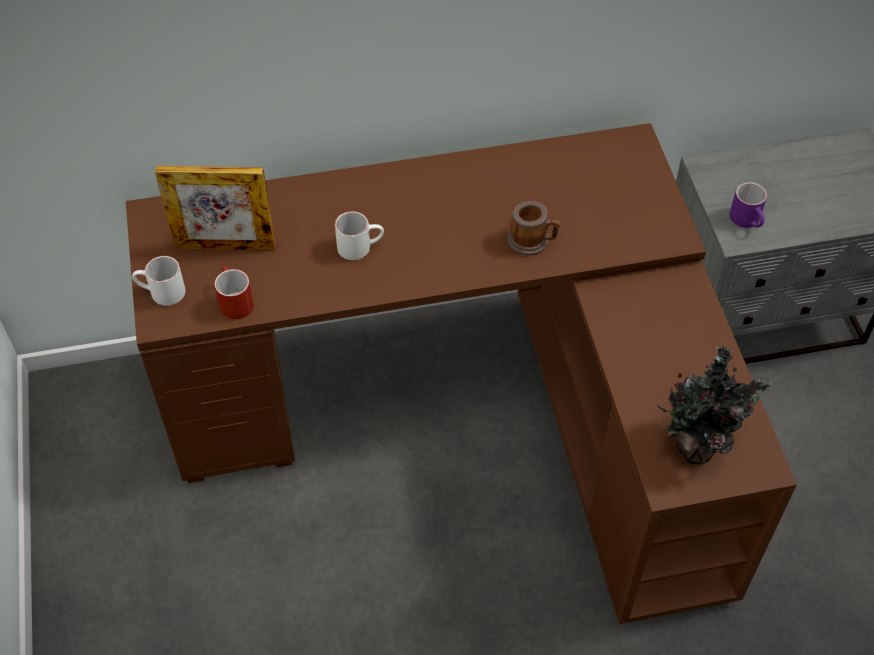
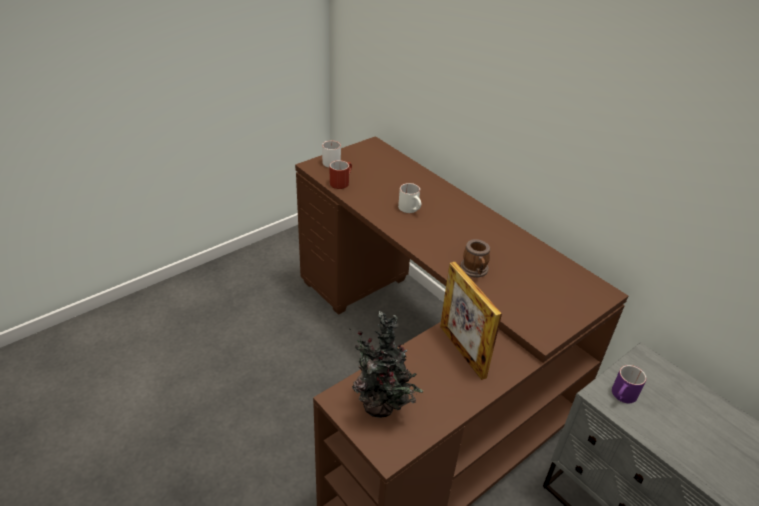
camera: 60 degrees right, 15 degrees down
picture frame [155,166,276,251] -> picture frame moved to [440,262,502,380]

